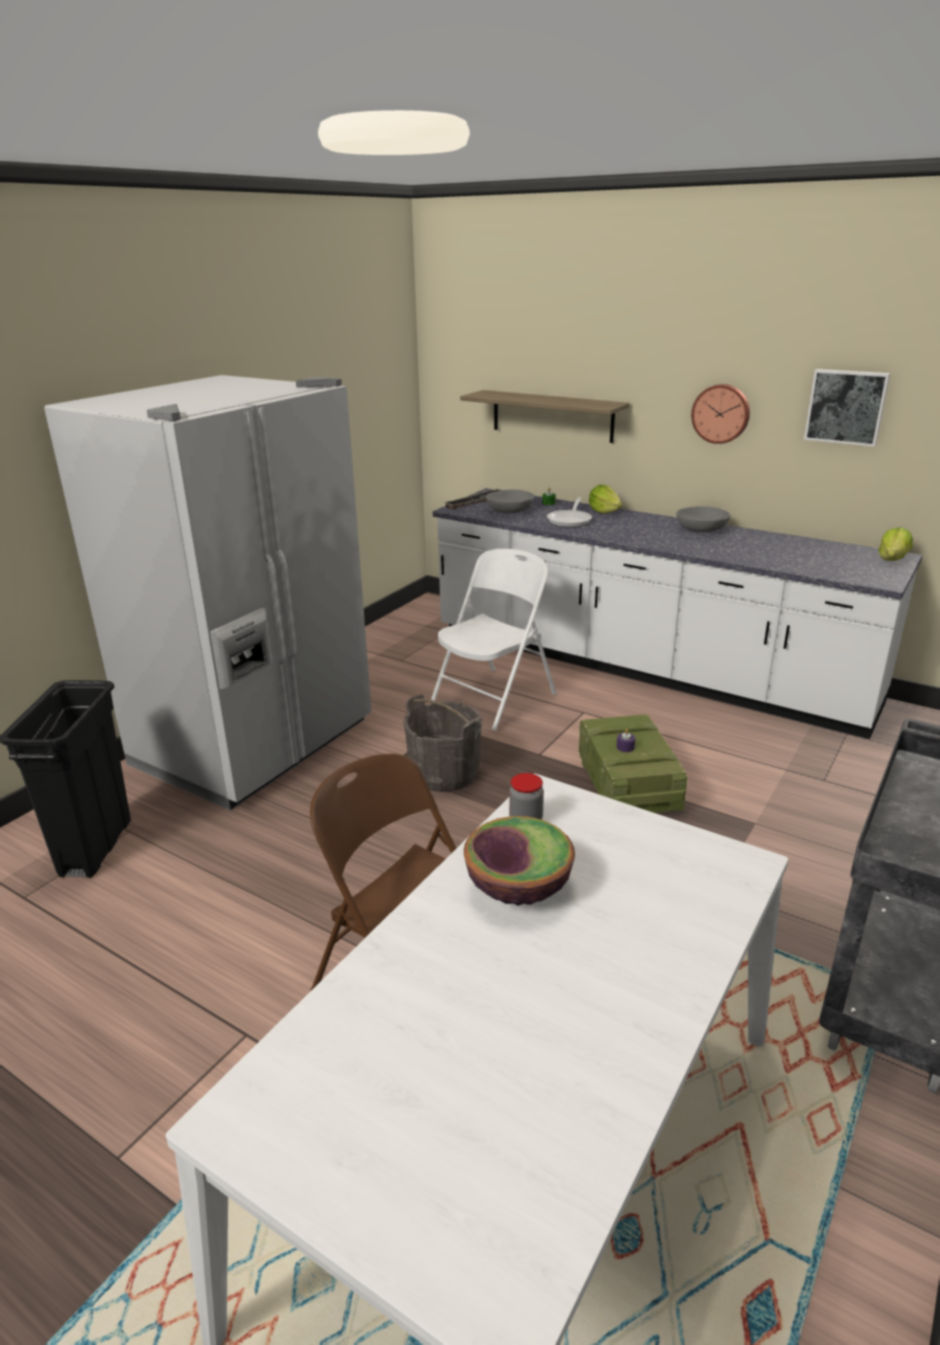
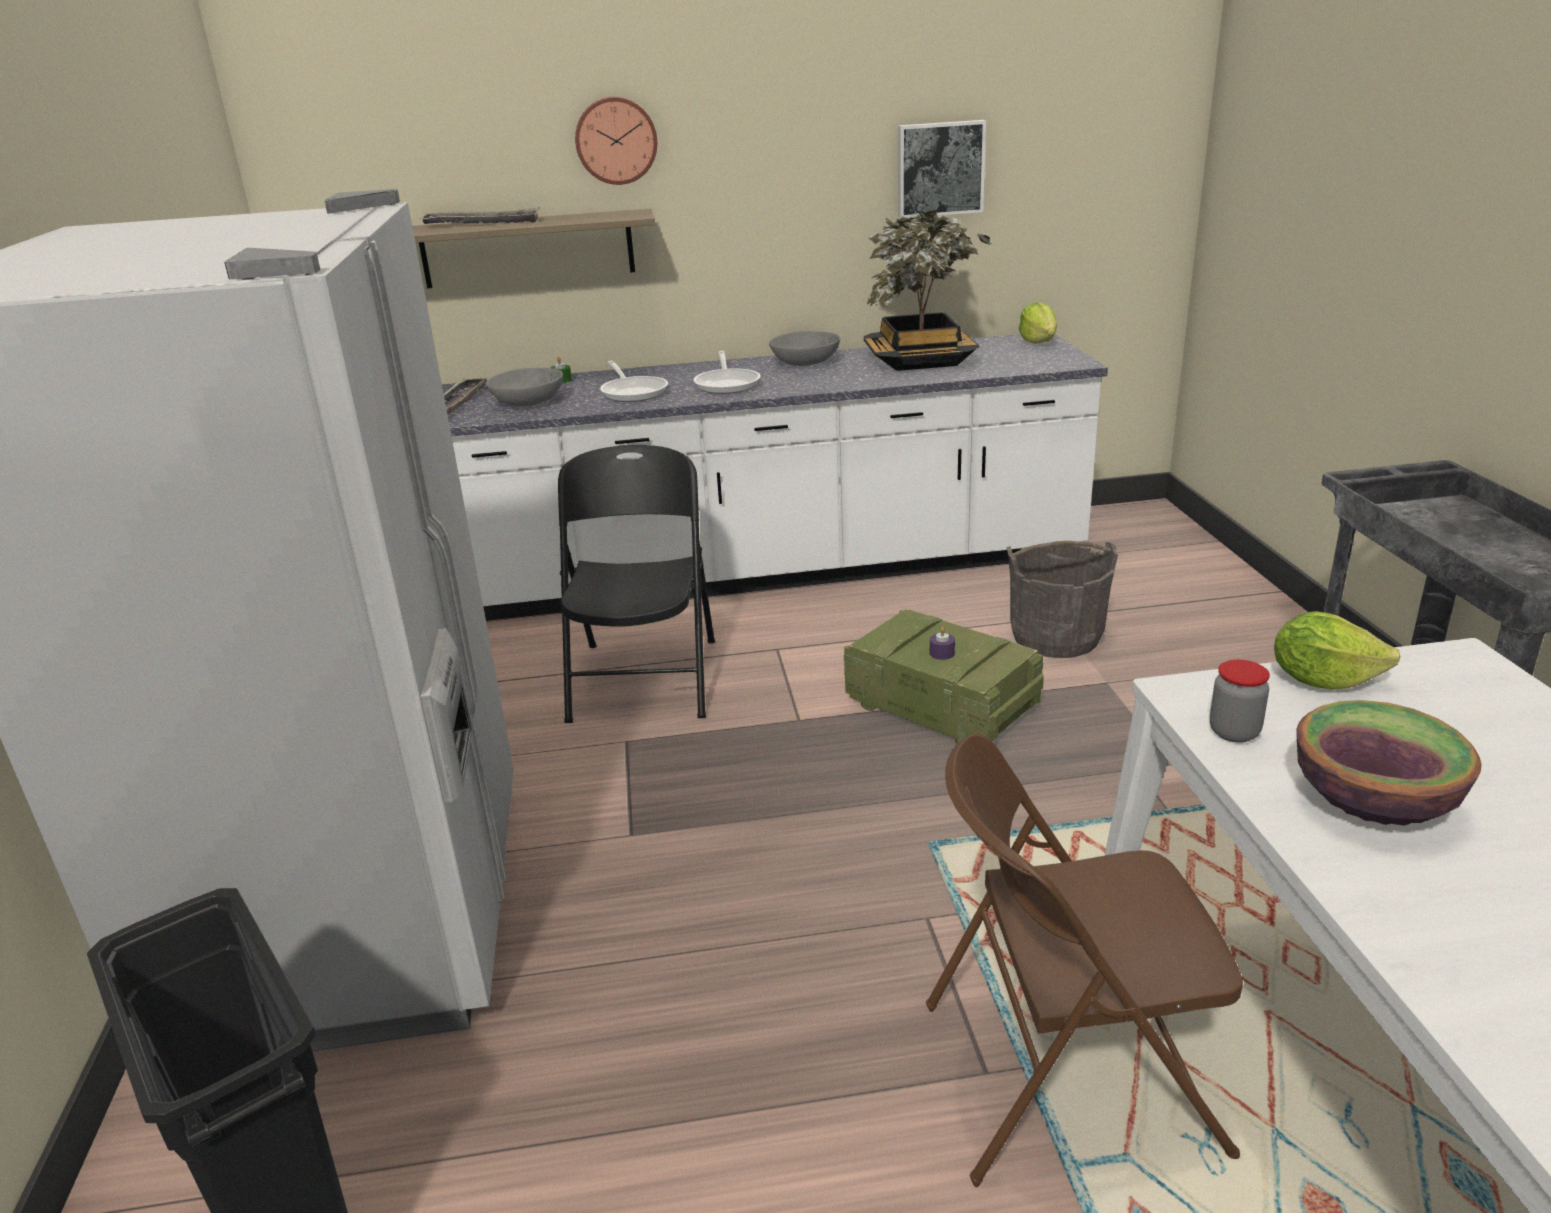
camera: 40 degrees left, 0 degrees up
grey bucket [403,694,482,792] -> grey bucket moved to [1006,541,1118,658]
white chair [431,549,557,731] -> black chair [558,445,715,723]
lettuce [589,485,622,514] -> lettuce moved to [1274,611,1400,690]
wall clock [691,384,750,444] -> wall clock moved to [575,97,657,185]
none -> tray [421,207,540,224]
none -> frying pan [693,351,761,394]
none -> potted plant [864,210,993,371]

